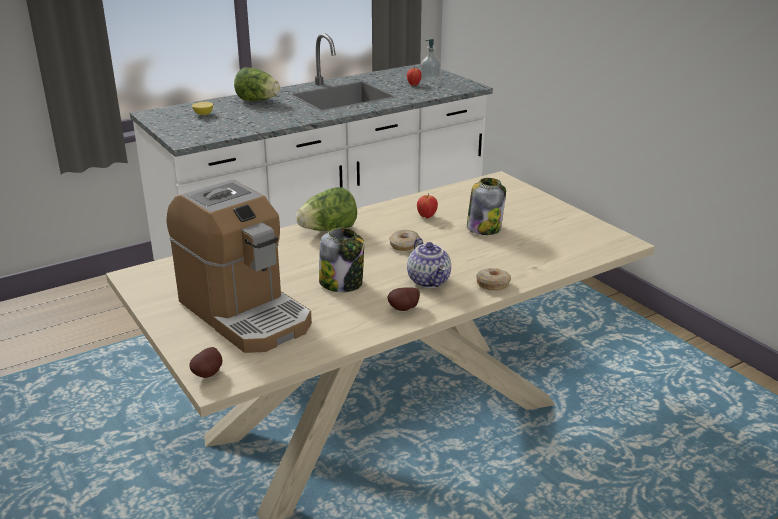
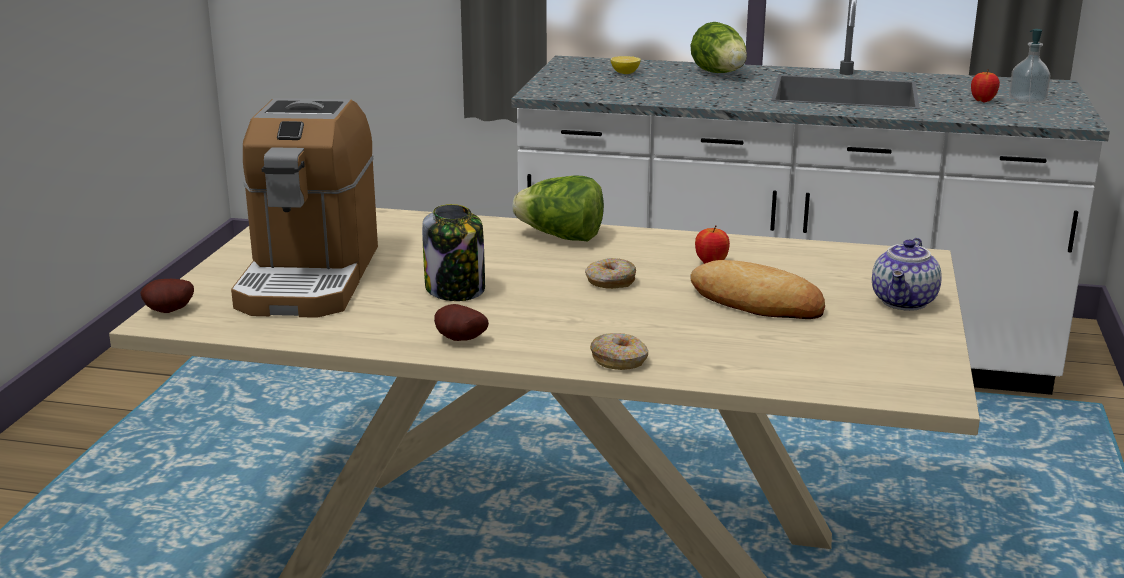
camera: 45 degrees right, 5 degrees down
teapot [407,238,451,288] -> teapot moved to [872,238,942,311]
jar [467,178,506,235] -> bread [691,260,825,319]

